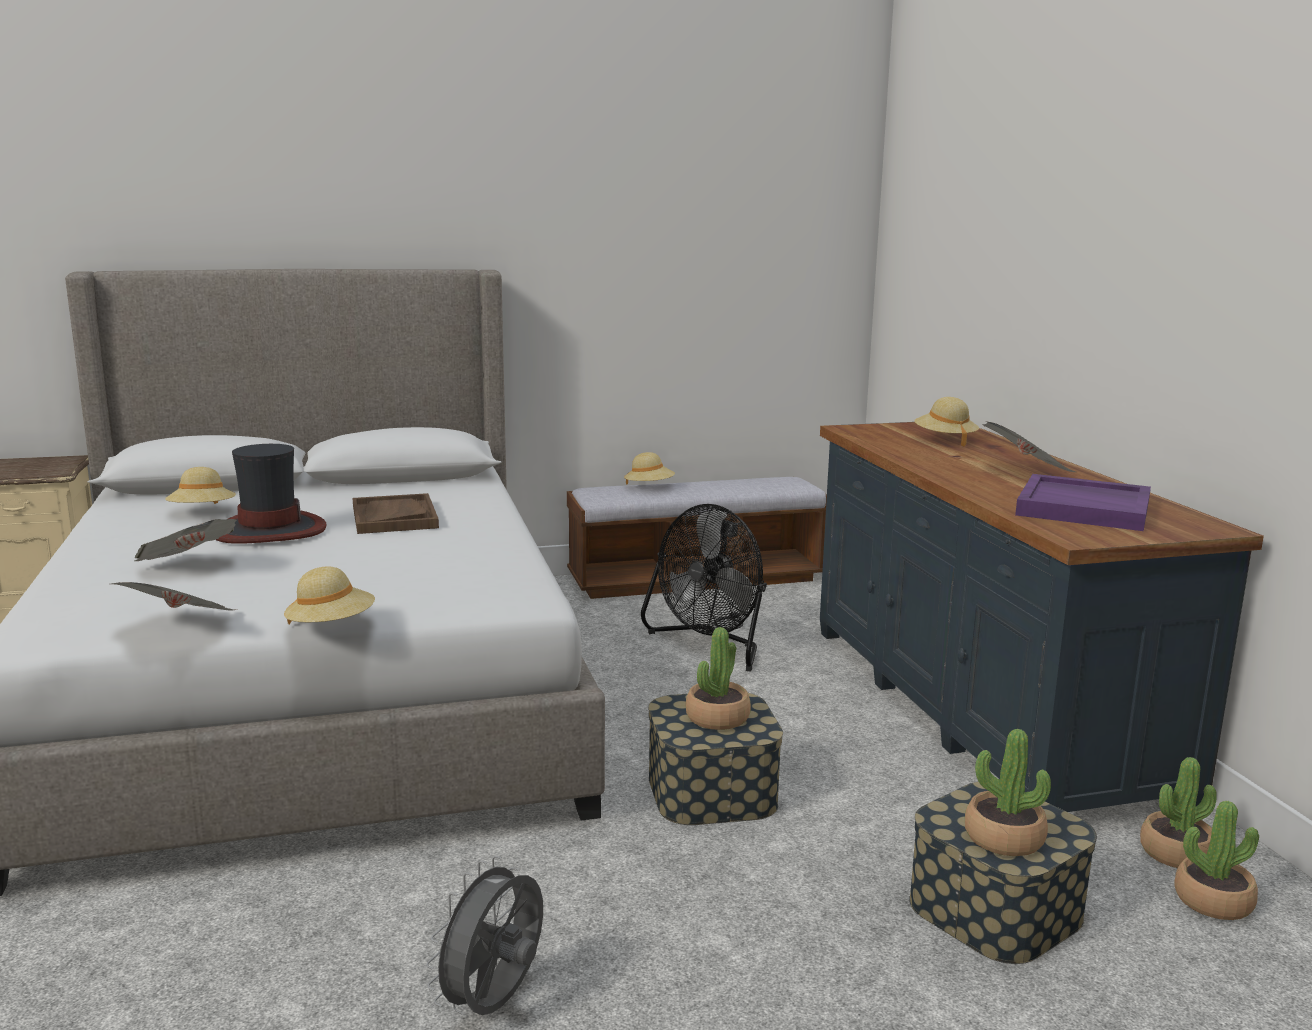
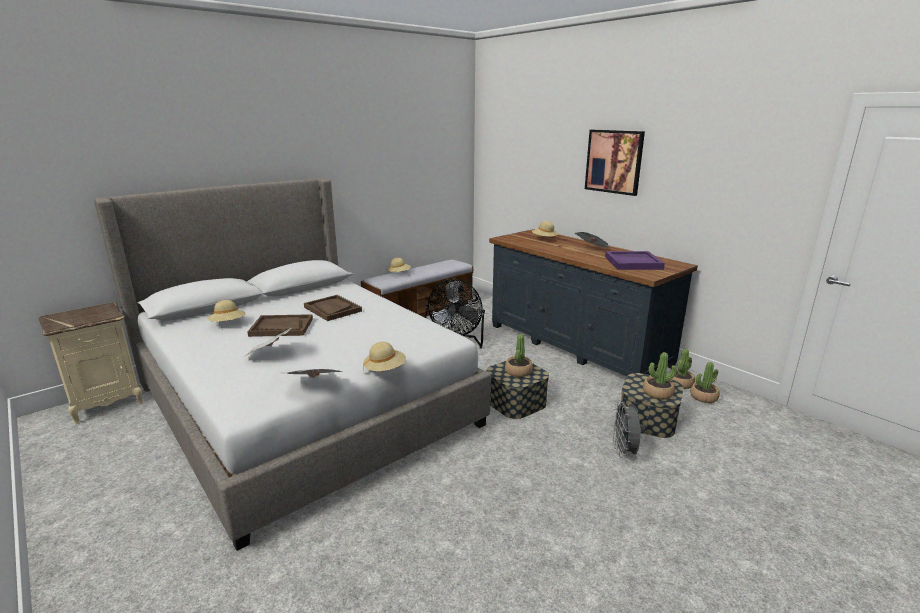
camera: 25 degrees left, 5 degrees up
hat [216,444,327,544] -> brown tray [248,314,313,337]
grey fan [426,856,543,1015] -> grey fan moved to [612,400,645,457]
none -> picture [585,130,645,196]

